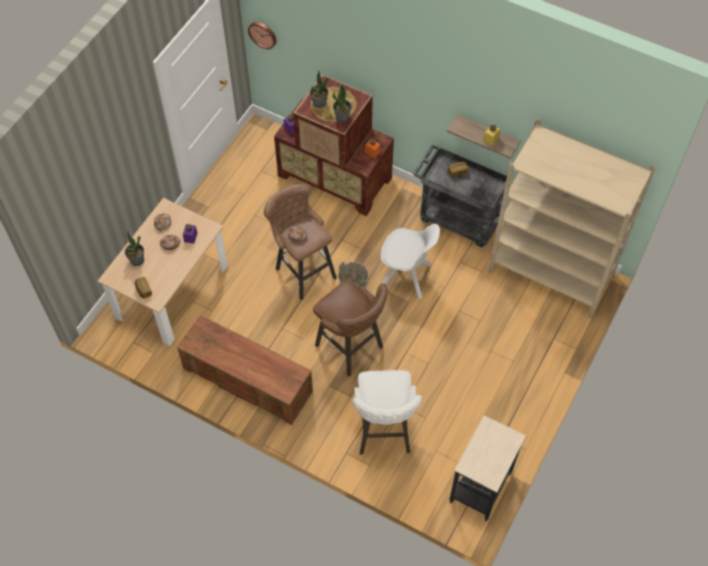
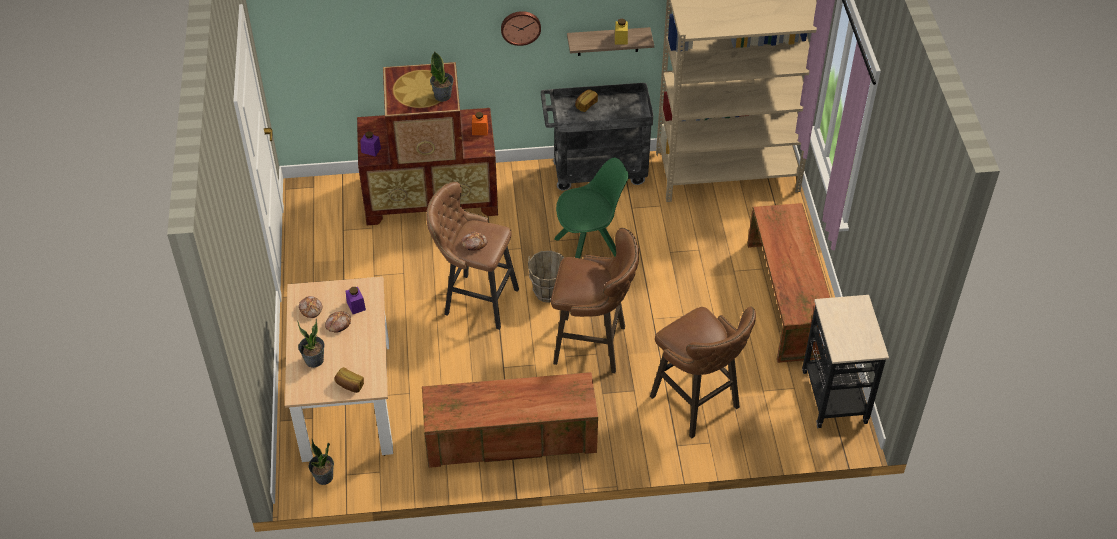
camera: 35 degrees left, 10 degrees down
wall clock [248,22,276,49] -> wall clock moved to [501,11,541,46]
potted plant [310,71,329,108] -> potted plant moved to [309,439,334,485]
white stool [353,370,422,455] -> brown stool [650,307,756,438]
white chair [381,224,440,299] -> green chair [554,158,629,258]
none -> brown bench [747,203,830,363]

